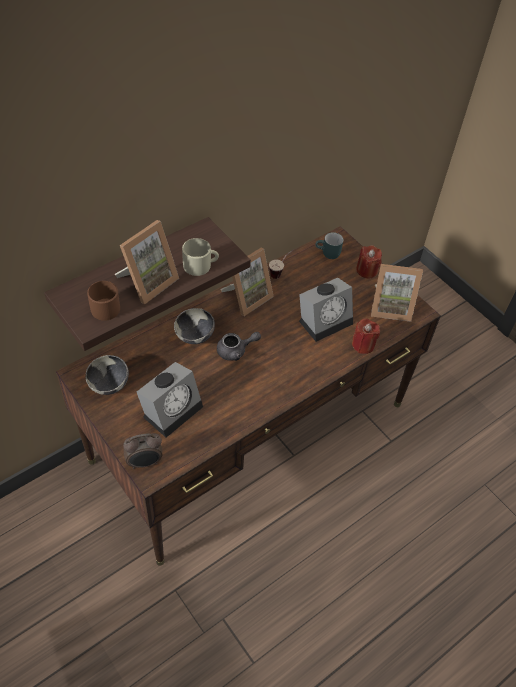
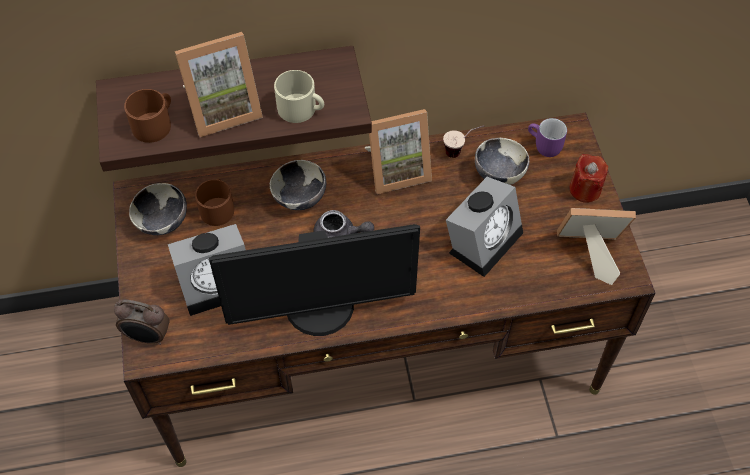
camera: 30 degrees right, 5 degrees up
alarm clock [299,278,353,342] -> alarm clock turned 45 degrees counterclockwise [446,177,523,277]
turquoise mug [315,232,343,259] -> purple mug [528,118,567,157]
red candle [352,319,380,354] -> none
picture frame [371,264,423,322] -> picture frame turned 150 degrees clockwise [557,208,636,285]
none -> brown mug [195,179,234,226]
none -> monitor [209,224,420,336]
none -> bowl [475,138,529,185]

